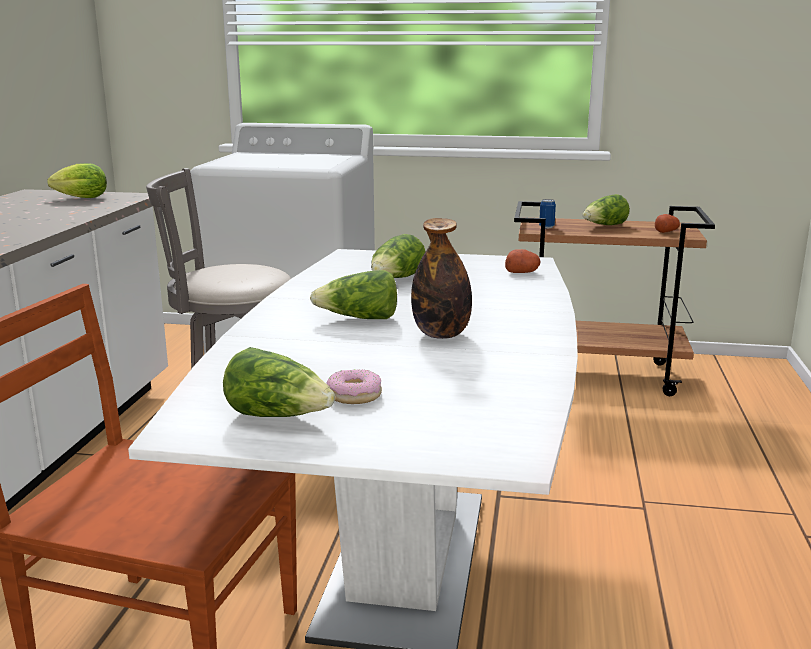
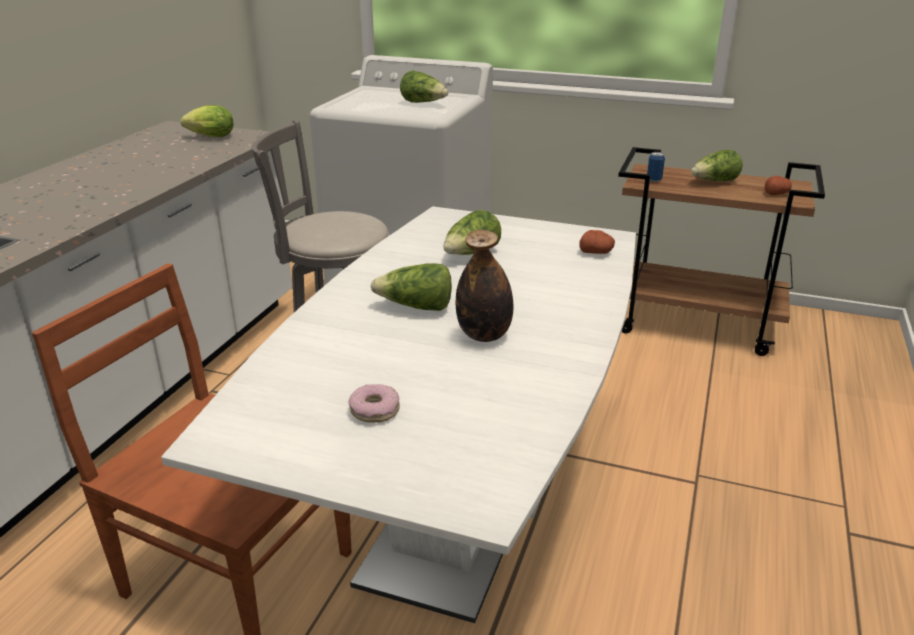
camera: 10 degrees right, 10 degrees up
lettuce [223,347,335,417] -> lettuce moved to [400,70,448,103]

